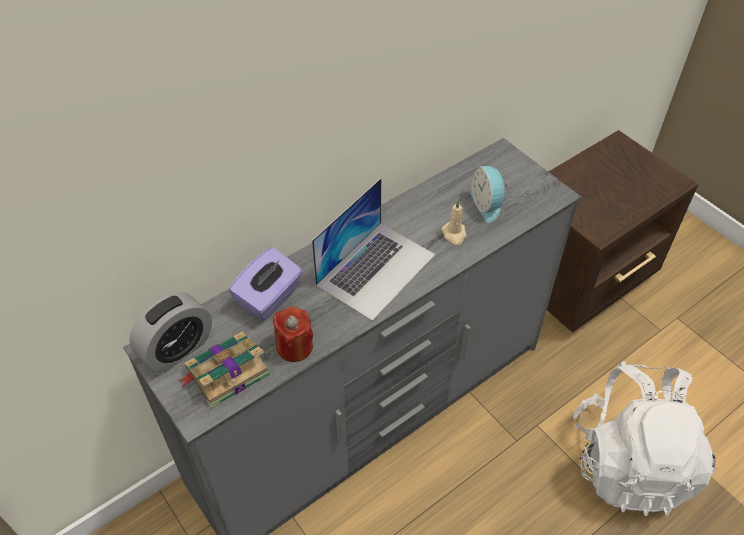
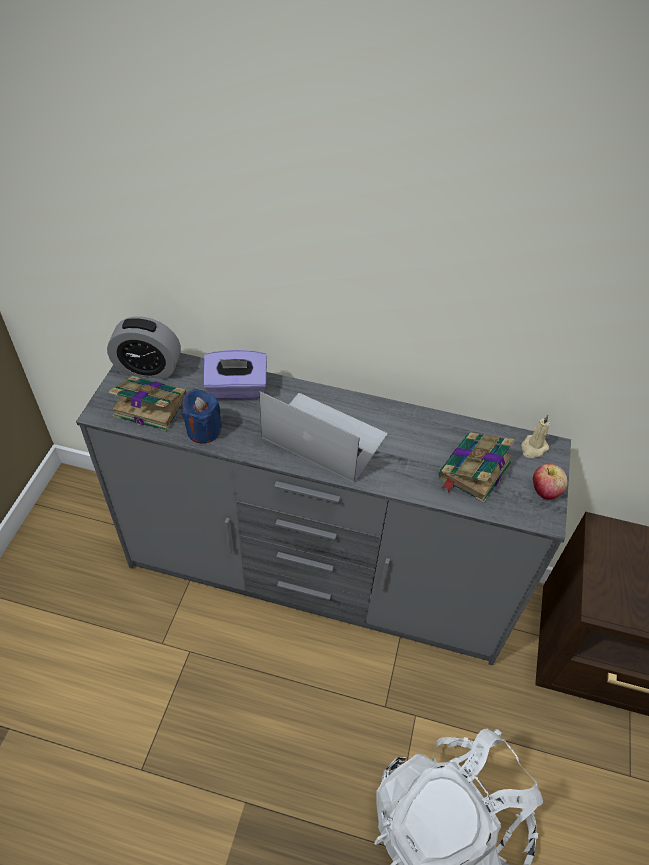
camera: 50 degrees right, 0 degrees up
red candle [273,306,313,362] -> blue candle [182,389,222,443]
laptop [312,178,435,321] -> laptop turned 150 degrees counterclockwise [259,391,388,482]
beige candle [441,200,466,245] -> beige candle moved to [521,415,550,458]
alarm clock [470,166,508,223] -> book [438,432,515,503]
none -> apple [533,464,568,499]

